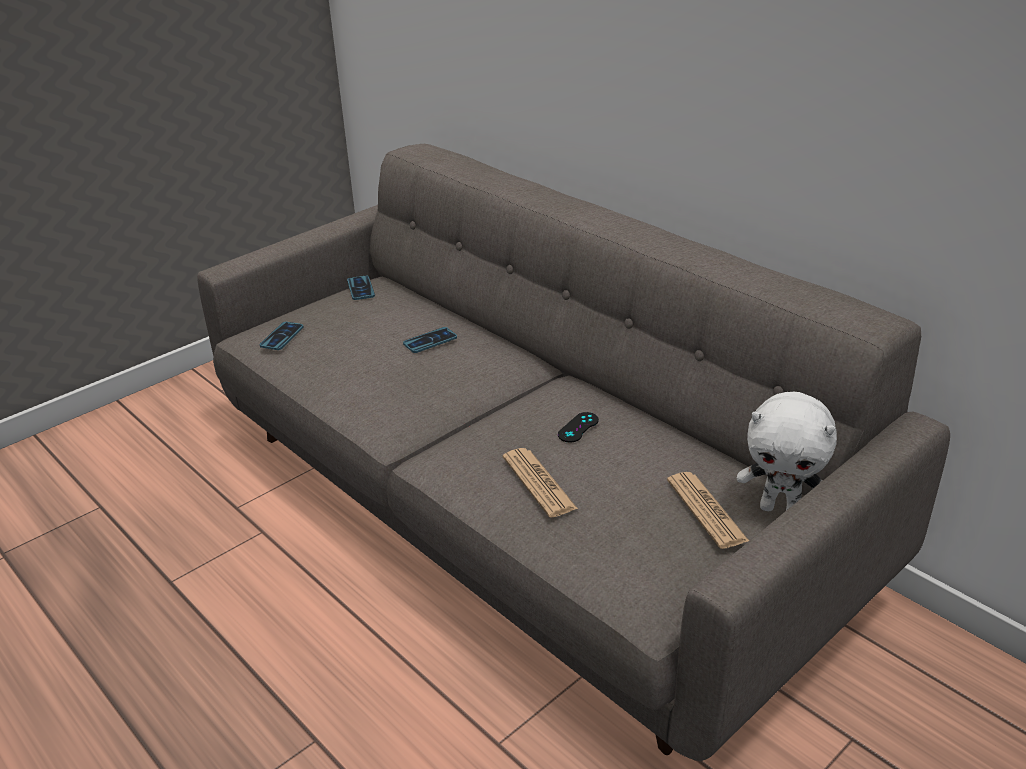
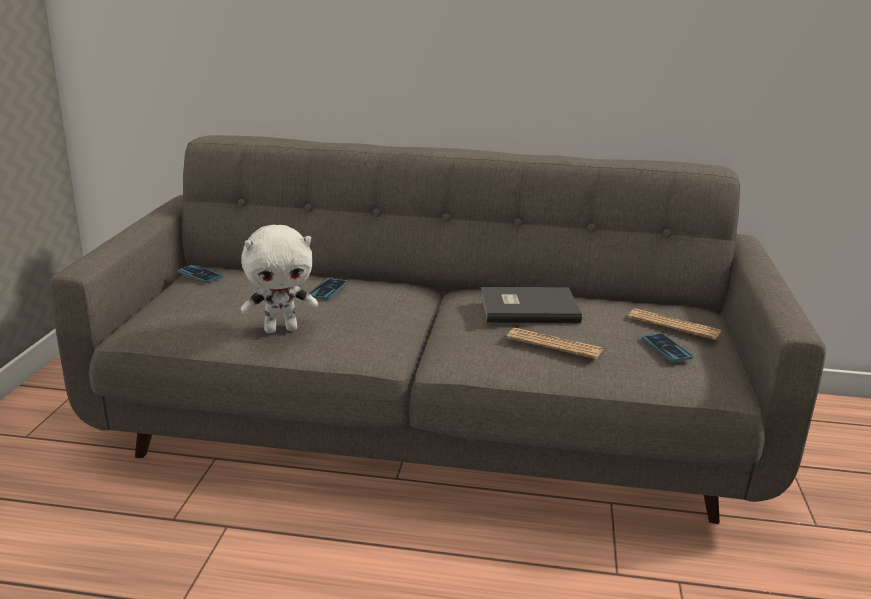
camera: 40 degrees left, 10 degrees down
phone [260,322,304,350] -> phone moved to [642,333,693,362]
black game controller [558,412,599,443] -> grey book [480,287,582,323]
white plush toy [737,392,837,511] -> white plush toy moved to [241,225,318,333]

